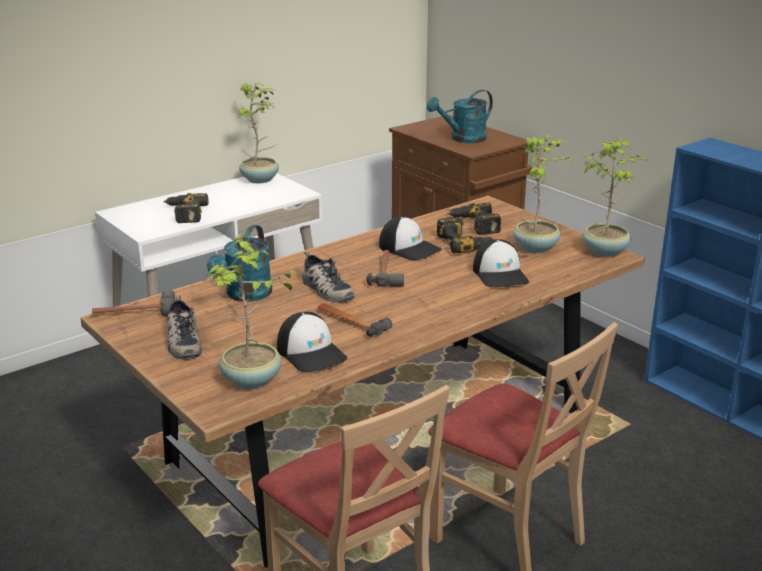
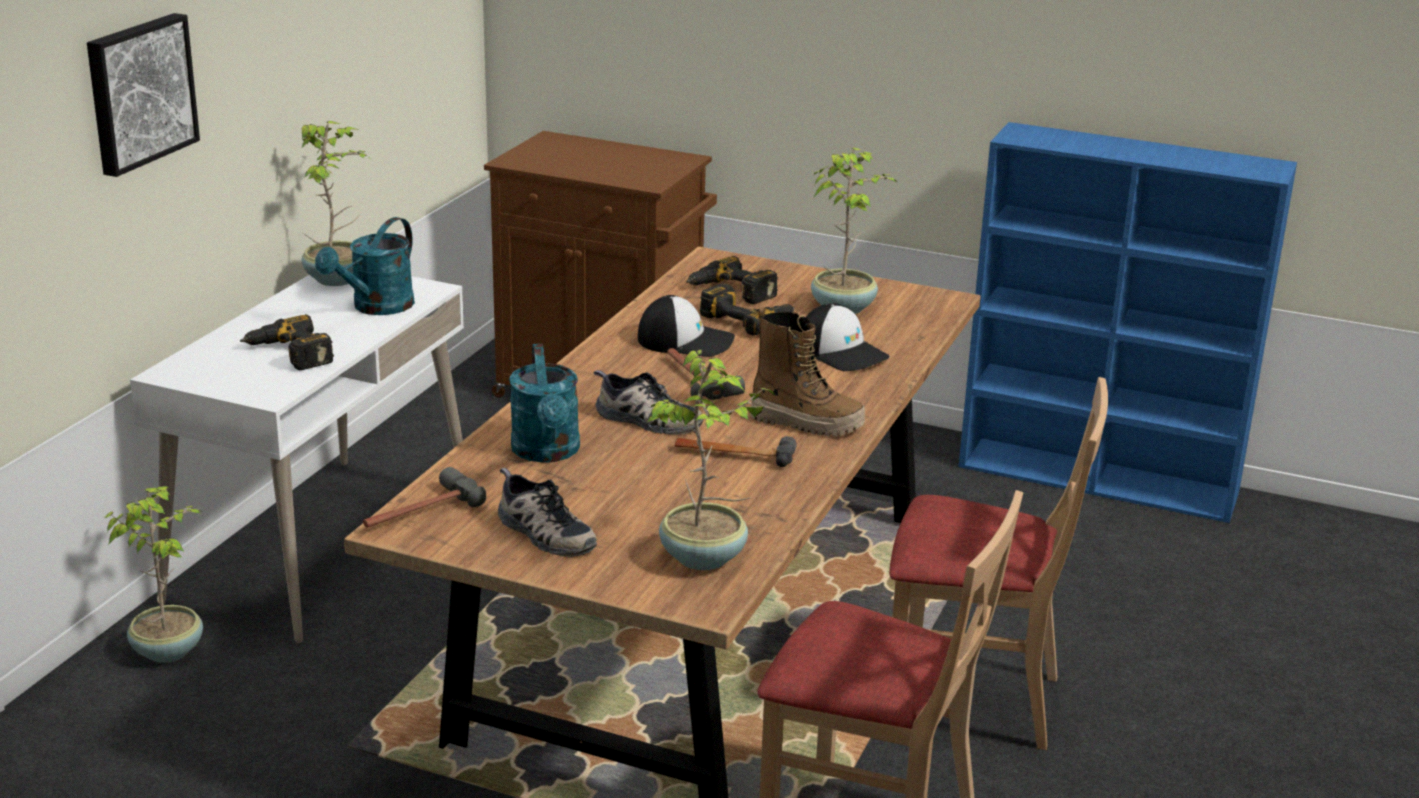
camera: 30 degrees left, 0 degrees up
cap [277,312,347,372] -> none
turquoise watering can [427,90,493,143] -> turquoise watering can moved to [315,217,415,315]
potted plant [583,137,647,257] -> potted plant moved to [103,486,203,663]
none -> picture [87,13,200,177]
none -> boot [750,307,865,436]

